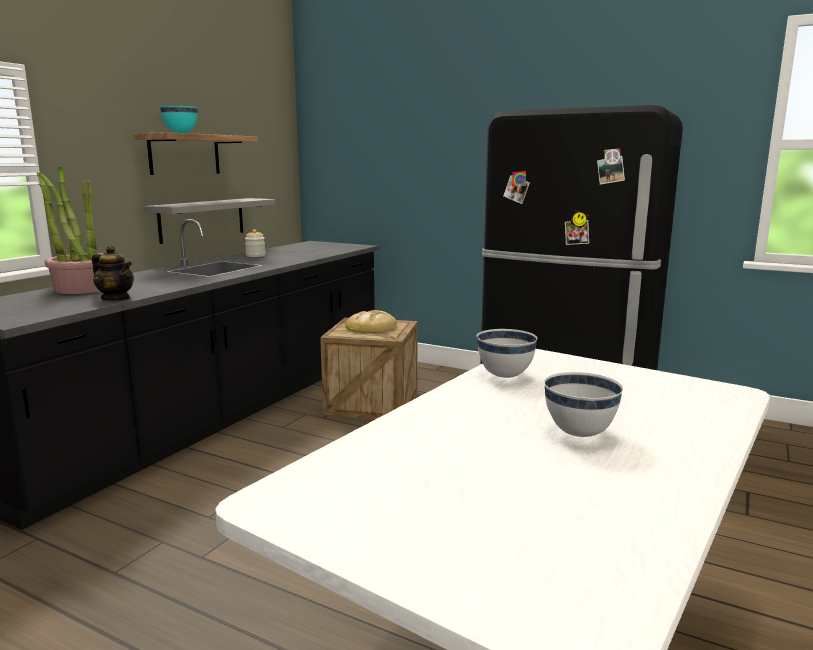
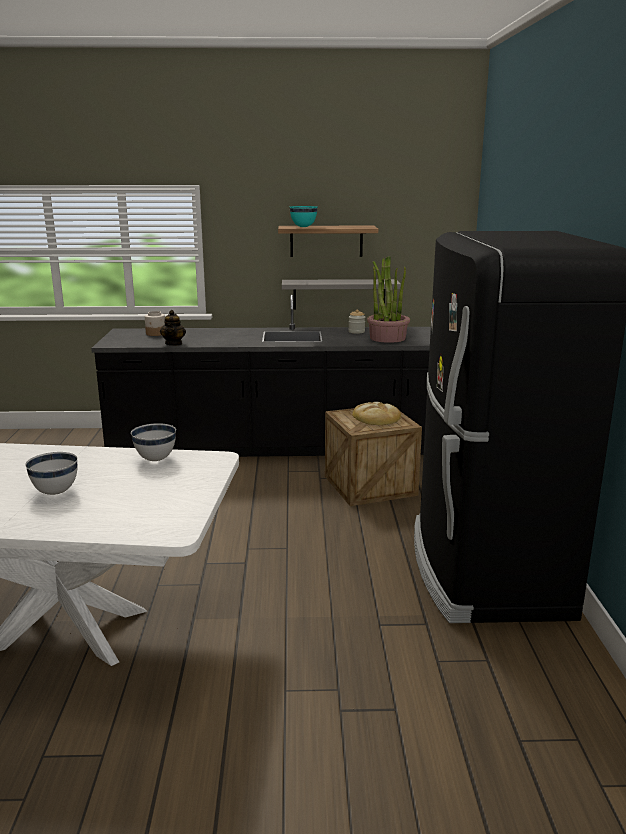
camera: 60 degrees right, 5 degrees up
potted plant [37,165,104,294] -> potted plant moved to [367,256,410,343]
none -> jar [145,311,165,336]

